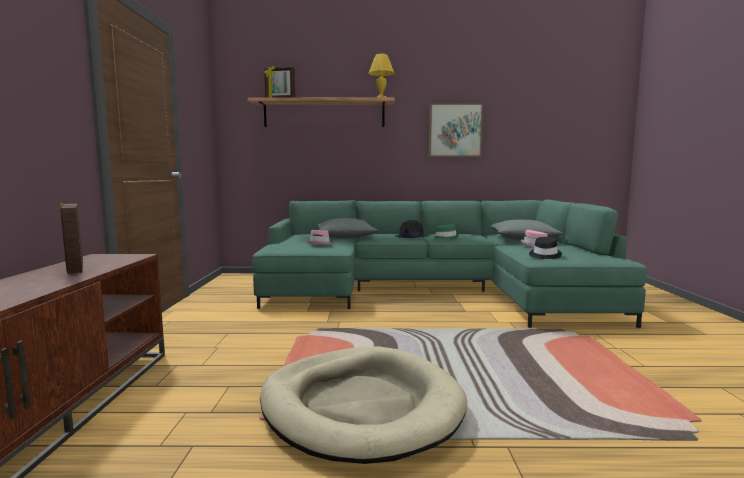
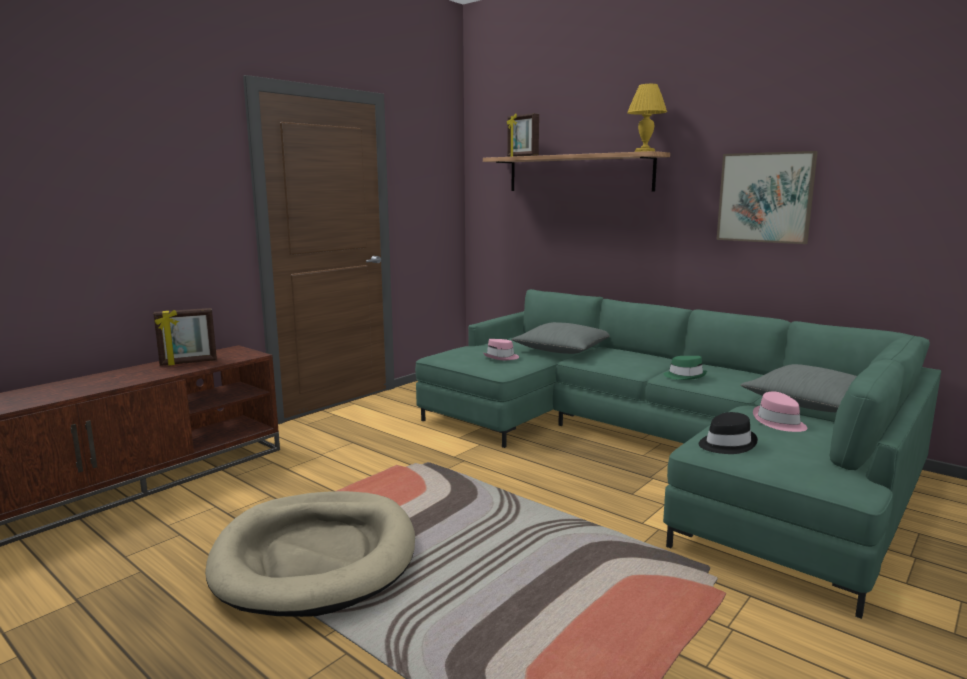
camera: 40 degrees right, 5 degrees up
picture frame [60,202,83,274] -> picture frame turned 120 degrees counterclockwise [154,308,217,366]
black hat [395,220,428,238] -> none

